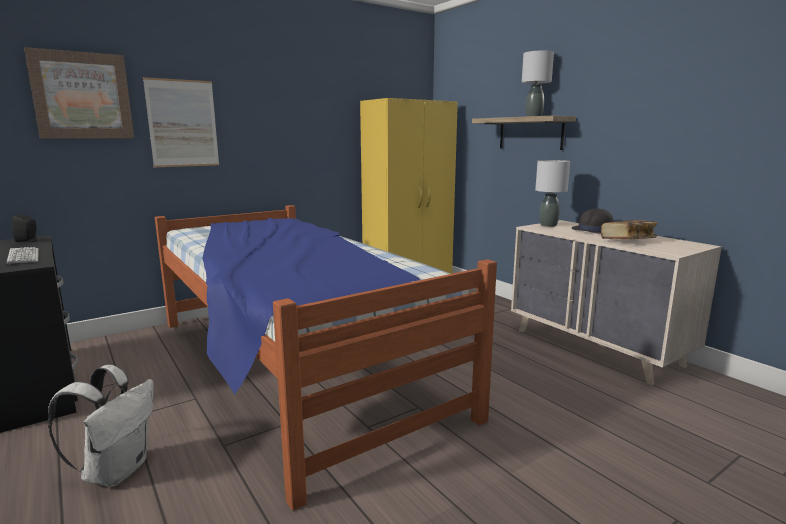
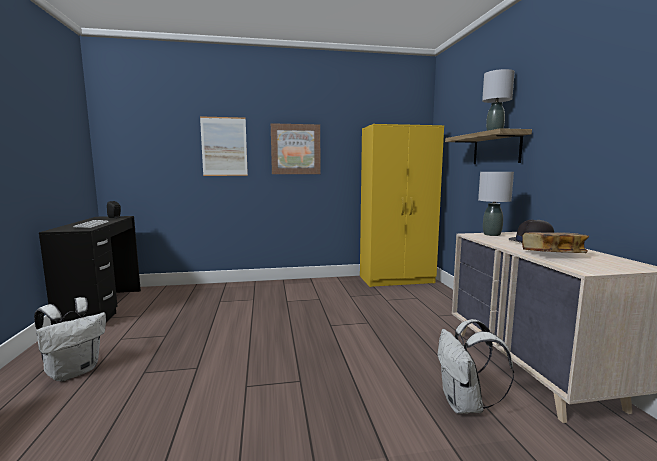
camera: 25 degrees right, 5 degrees down
picture [24,47,134,139] -> picture moved to [271,123,320,174]
bed [155,205,497,511] -> none
none -> white backpack [438,319,514,414]

